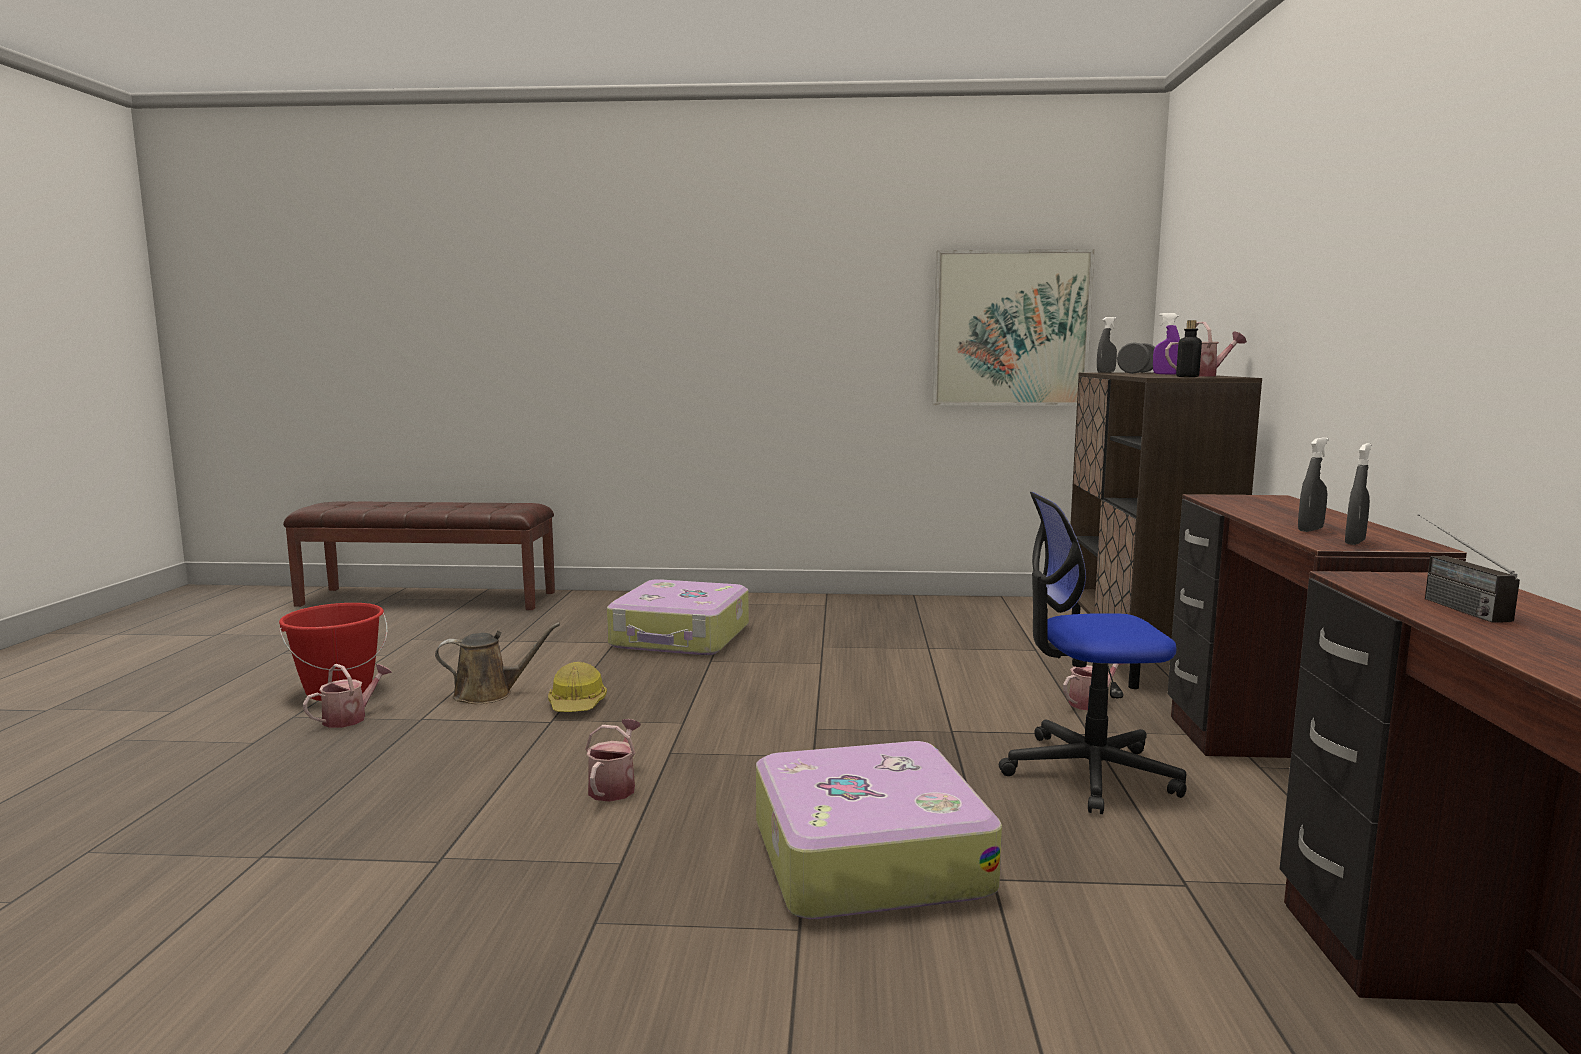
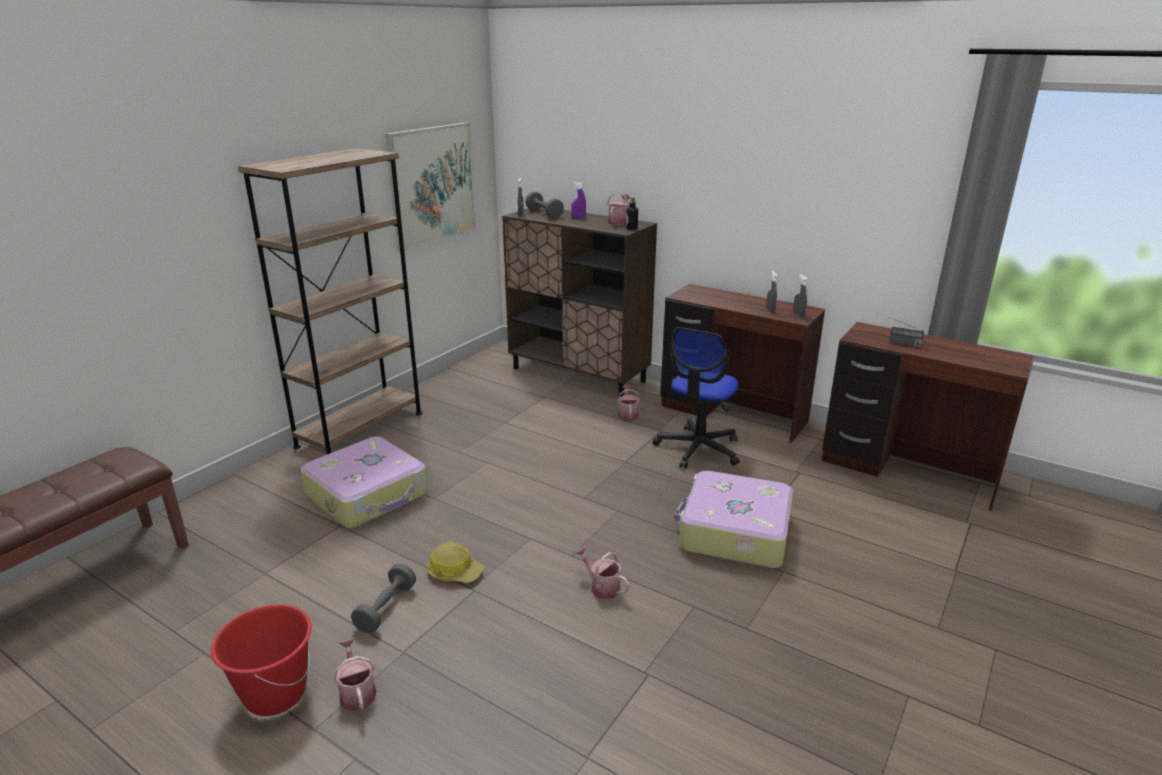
camera: 60 degrees left, 15 degrees up
brown watering can [435,622,561,704] -> grey dumbbell [351,563,416,633]
none -> brown bookcase [238,148,422,455]

